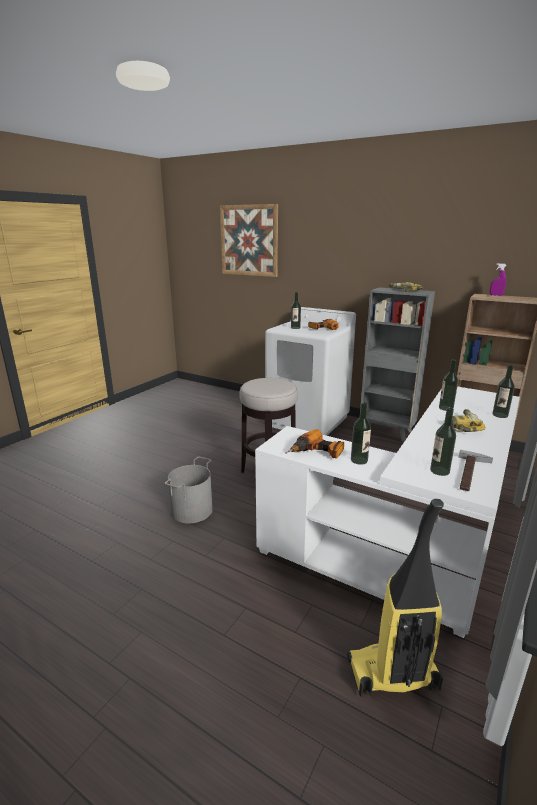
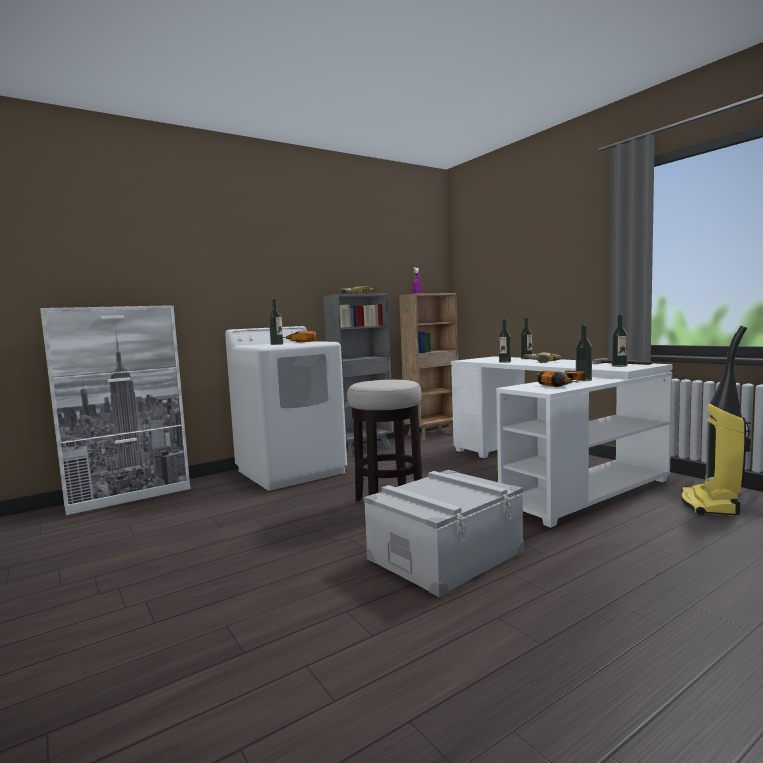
camera: 65 degrees left, 15 degrees down
grey bucket [165,457,213,523] -> grey storage box [364,470,524,597]
picture [220,204,278,277] -> none
none -> white cabinet [40,305,190,515]

